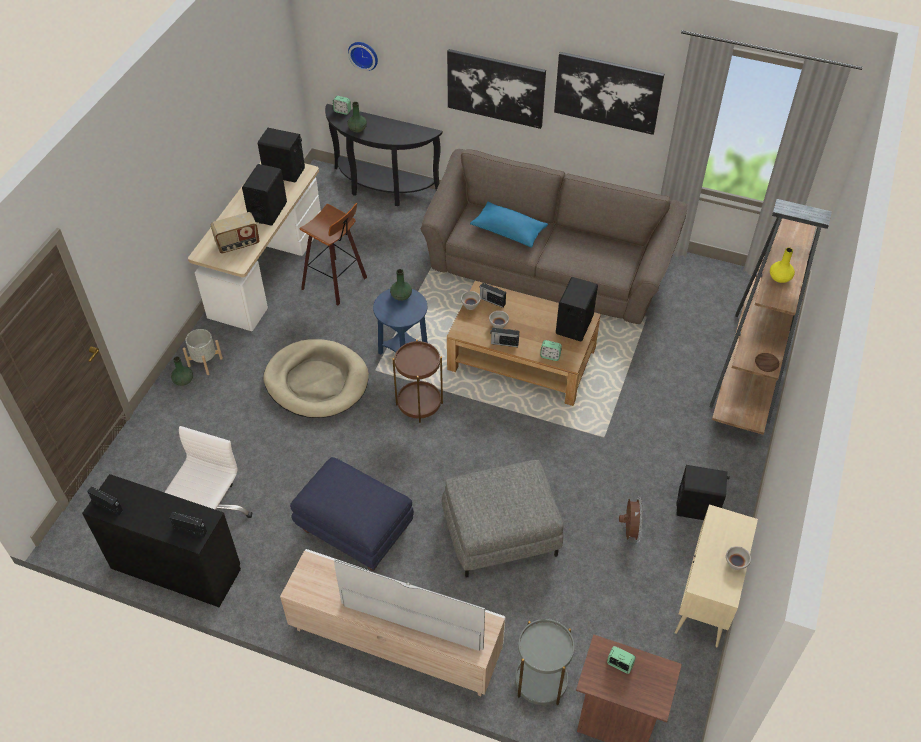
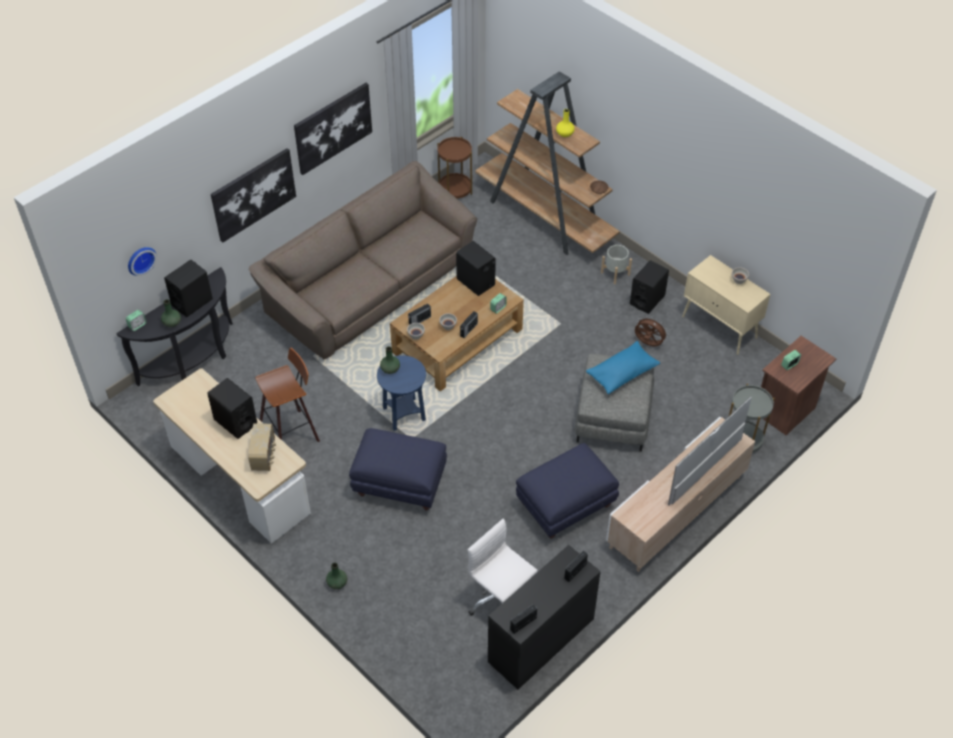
camera: 65 degrees left, 0 degrees up
grey planter [183,329,223,375] -> grey planter moved to [601,245,632,284]
black speaker [258,128,305,183] -> black speaker moved to [164,260,213,317]
beige dog bed [263,339,369,418] -> blue ottoman [349,428,447,511]
brown side table [393,339,443,423] -> brown side table moved to [437,137,472,199]
blue pillow [470,201,548,248] -> blue pillow moved to [586,341,660,394]

